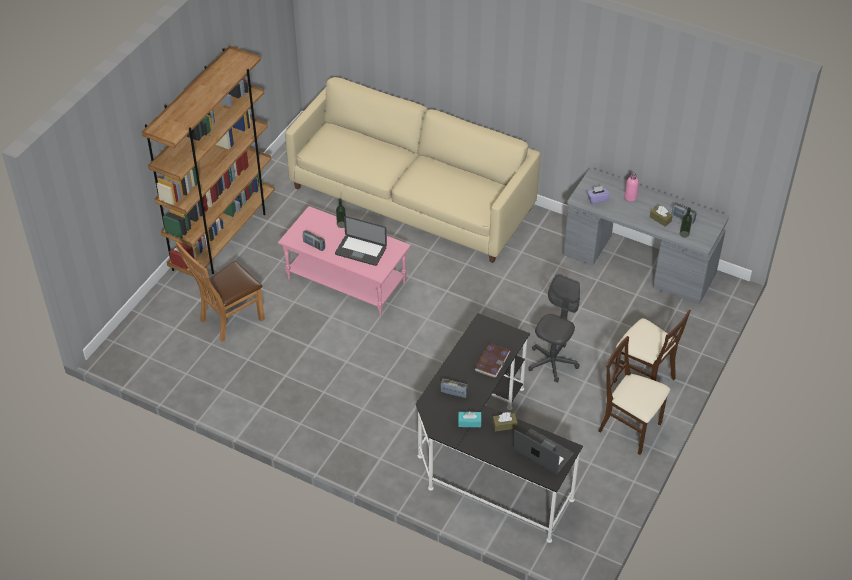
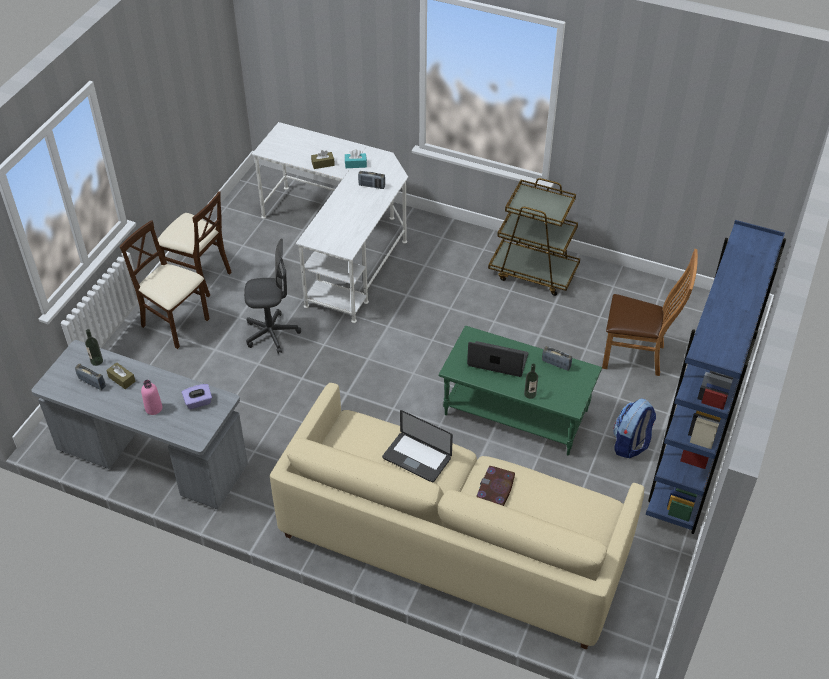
camera: 175 degrees right, 0 degrees up
brown bookcase [142,45,275,277] -> blue bookcase [646,220,786,534]
brown chair [175,241,265,342] -> brown chair turned 60 degrees clockwise [602,249,698,376]
pink coffee table [278,206,411,316] -> green coffee table [439,325,602,455]
black desk [416,313,583,543] -> white desk [252,122,408,323]
book [475,343,510,378] -> book moved to [476,466,515,506]
laptop [513,429,574,474] -> laptop moved to [382,410,453,482]
grey office chair [529,274,580,383] -> grey office chair turned 120 degrees counterclockwise [244,239,301,354]
none -> brown cart [488,178,580,296]
none -> backpack [613,398,656,458]

